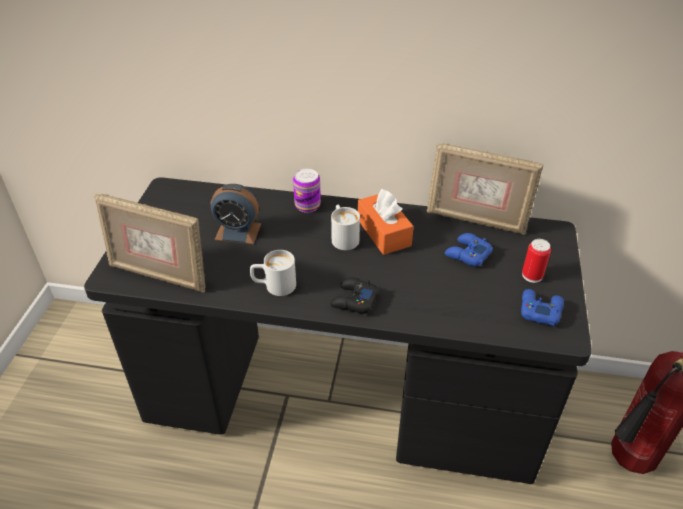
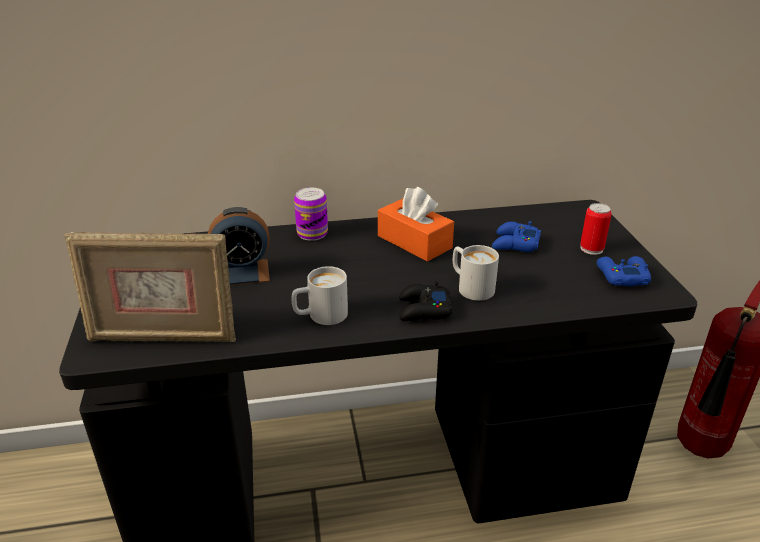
camera: 20 degrees left, 10 degrees down
white mug [331,205,360,250] -> white mug moved to [453,245,499,301]
picture frame [427,143,544,235] -> none

